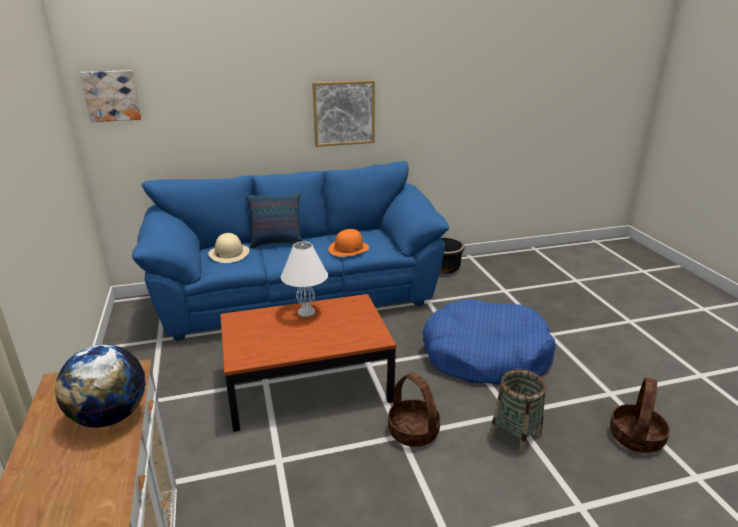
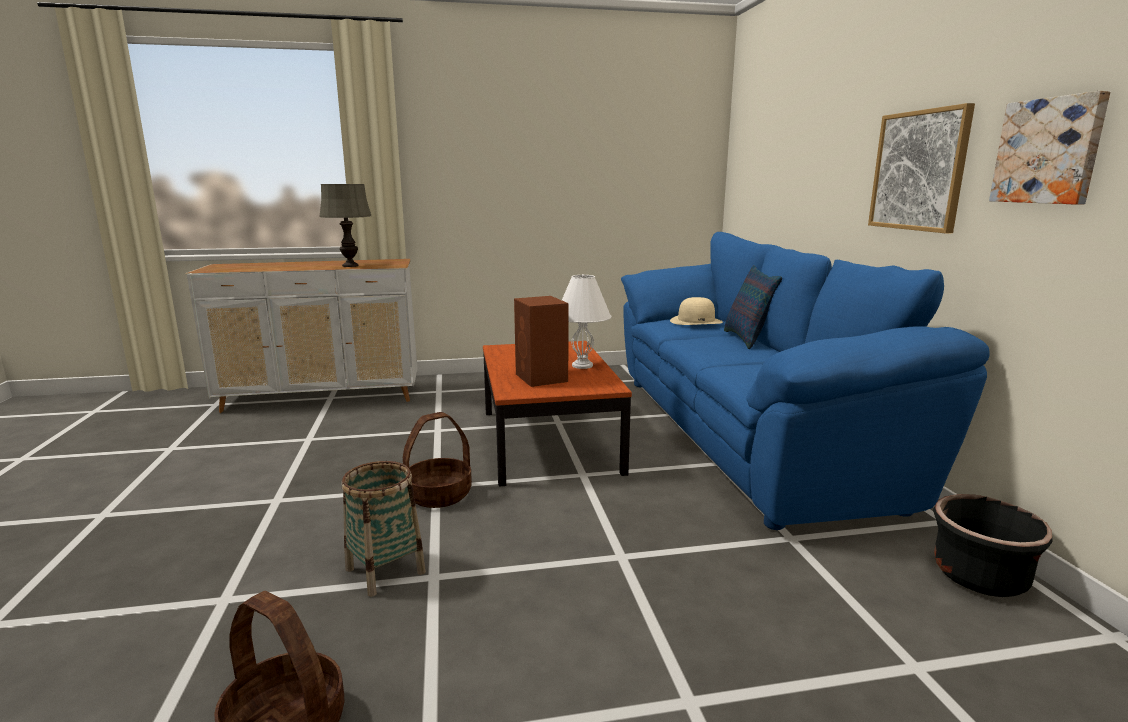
camera: 95 degrees right, 10 degrees down
globe [55,344,145,428] -> grey table lamp [319,184,371,267]
picture [80,70,141,122] -> picture moved to [989,91,1111,205]
orange hat [328,229,369,257] -> none
blue dog bed [423,299,556,384] -> none
none -> brown speaker [514,296,568,387]

